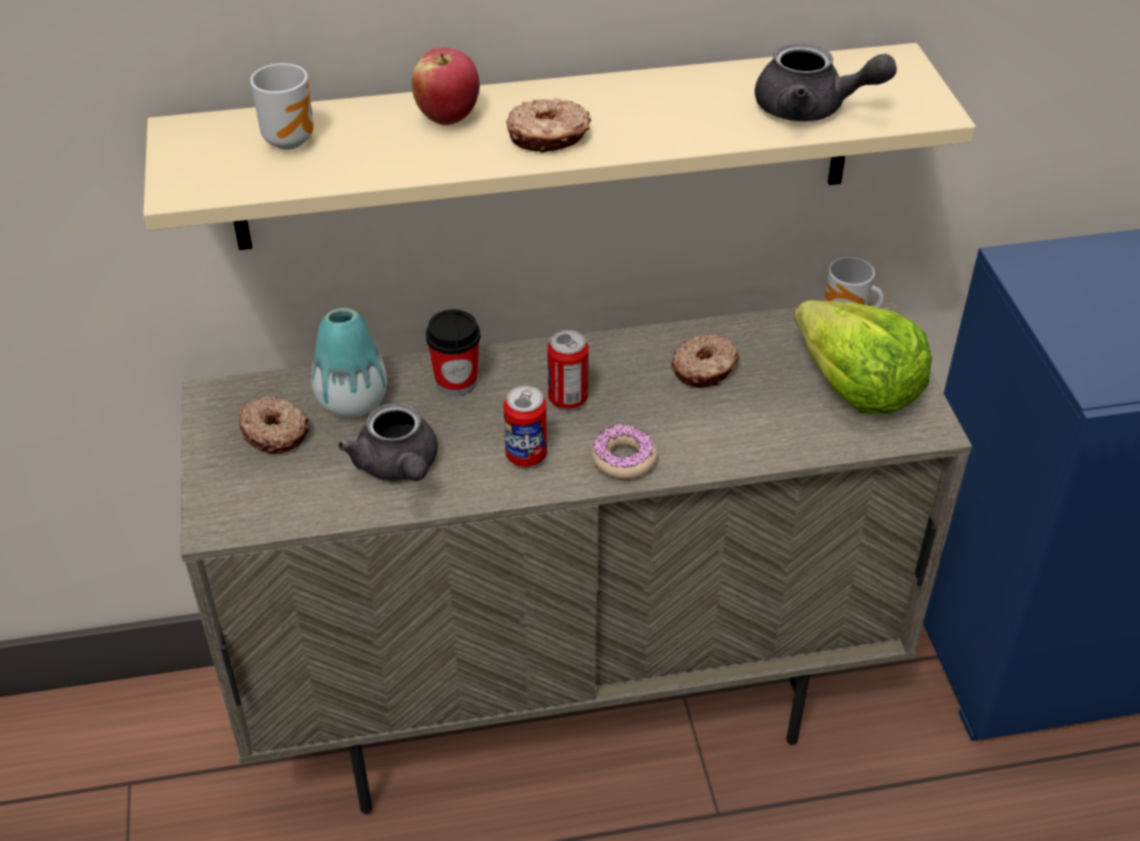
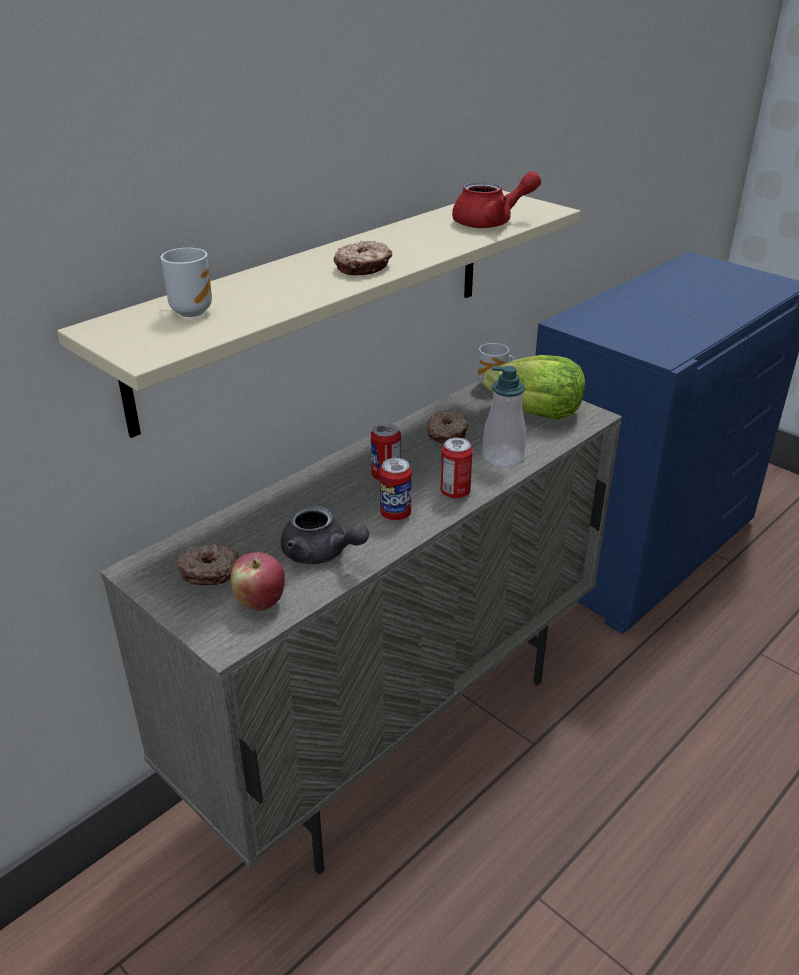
camera: 35 degrees left, 10 degrees down
vase [311,308,387,418] -> none
apple [411,48,480,125] -> apple moved to [230,552,285,611]
cup [426,309,481,396] -> none
donut [591,424,657,479] -> can [441,438,473,499]
grey teapot [755,42,897,121] -> red teapot [452,171,541,228]
none -> soap dispenser [482,366,526,467]

